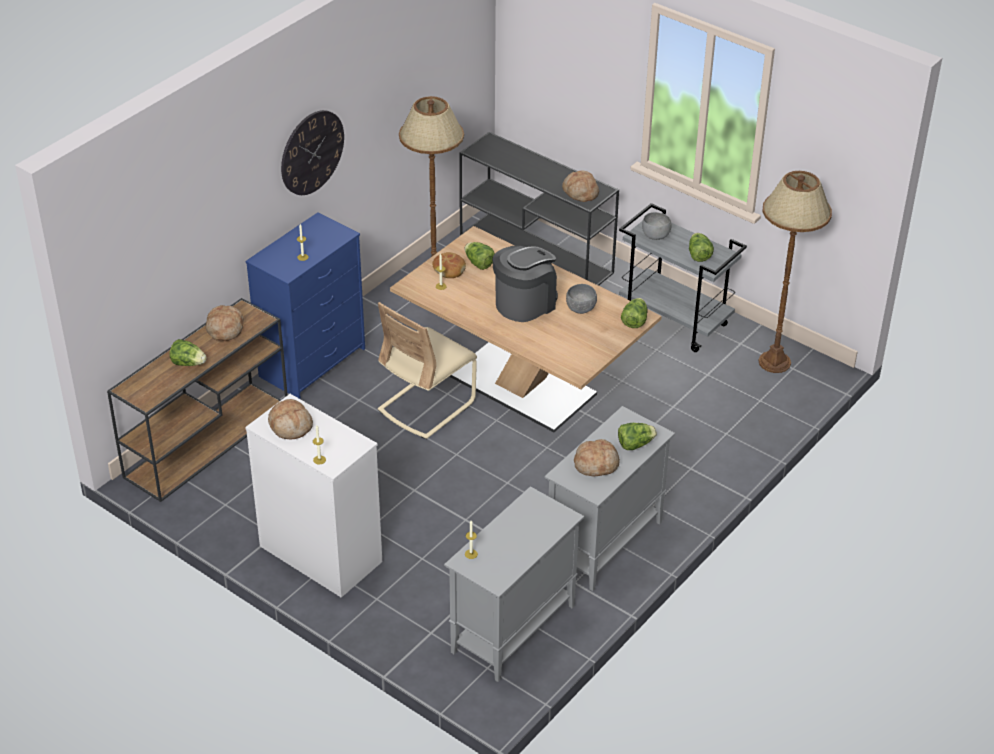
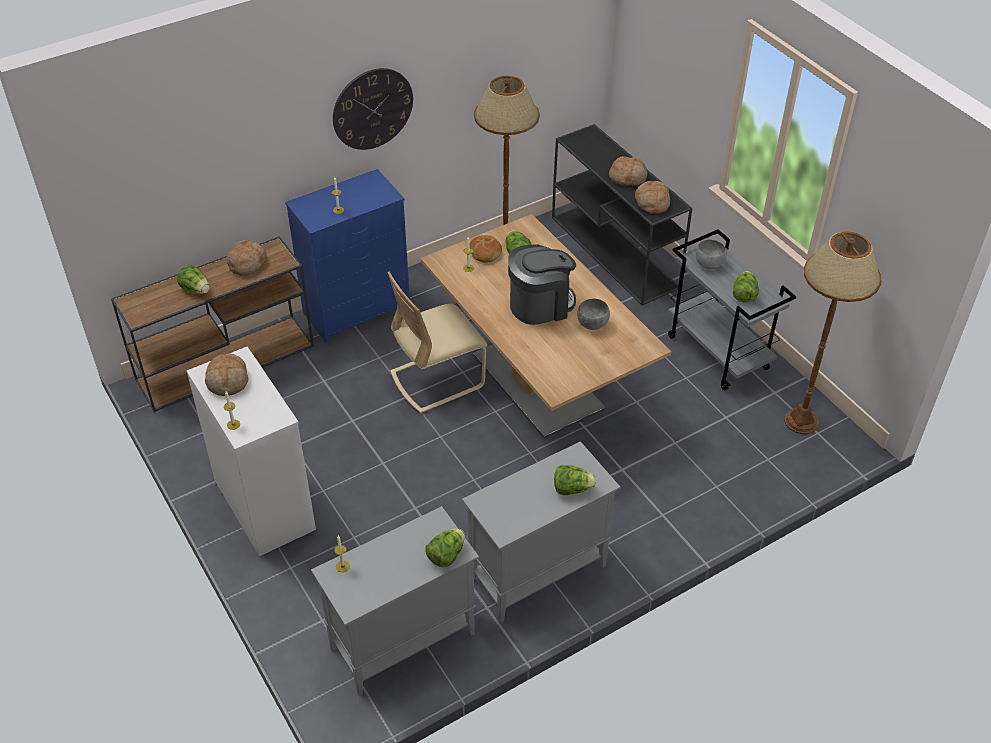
camera: 20 degrees right, 5 degrees up
bread [574,439,620,477] -> bread moved to [609,156,647,186]
lettuce [621,298,648,328] -> lettuce moved to [425,528,465,567]

